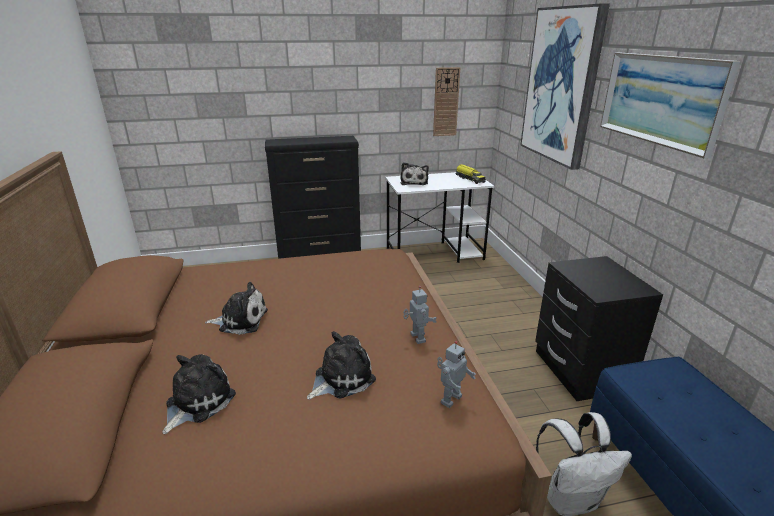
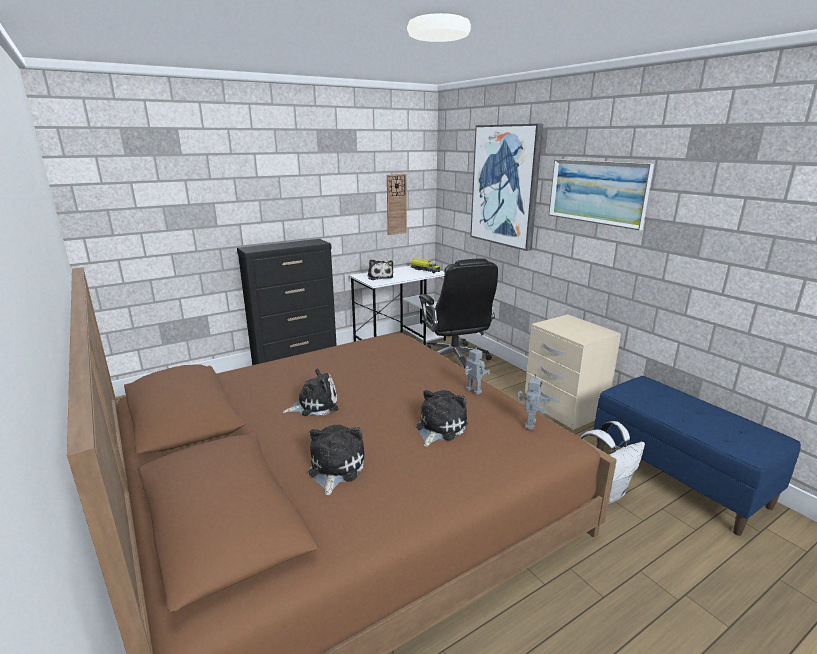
camera: 20 degrees left, 5 degrees down
black nightstand [535,256,663,401] -> beige nightstand [525,314,621,430]
none -> black office chair [419,258,498,369]

